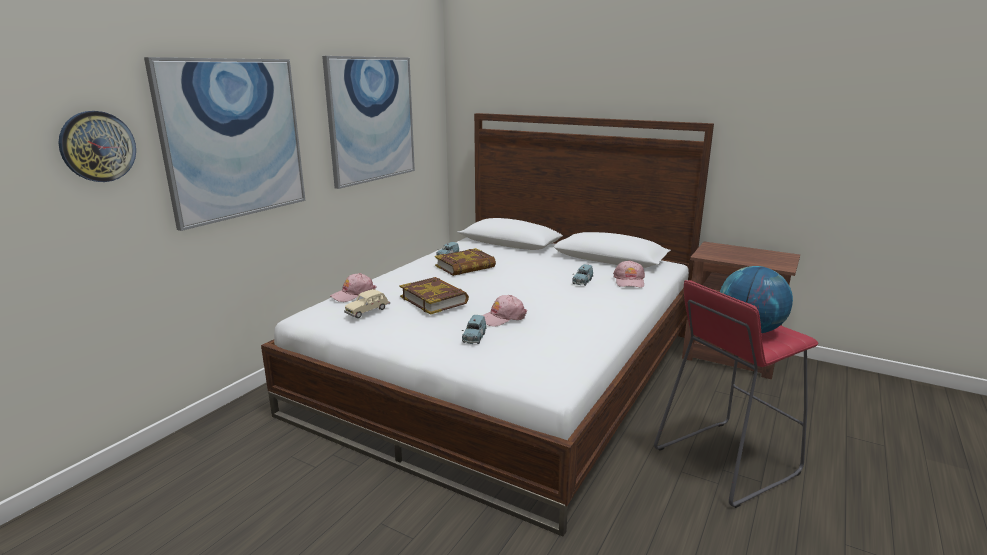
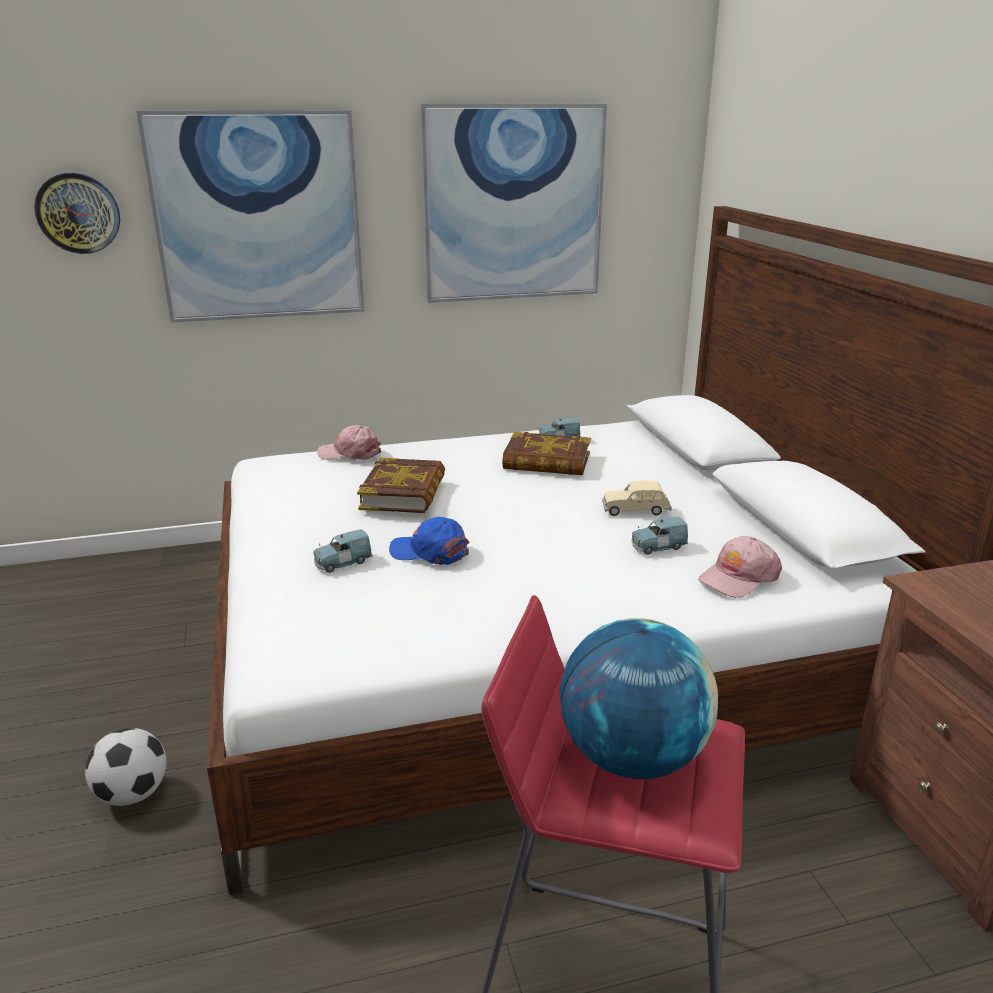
camera: 45 degrees right, 5 degrees up
beige toy car [344,289,390,318] -> beige toy car moved to [602,481,672,516]
pink cap [482,295,527,327] -> blue cap [389,517,470,565]
none -> football [85,728,166,806]

